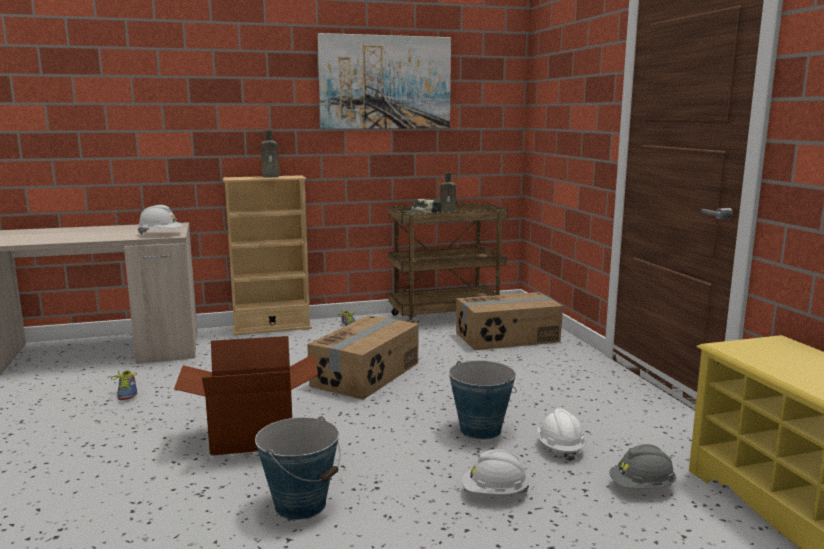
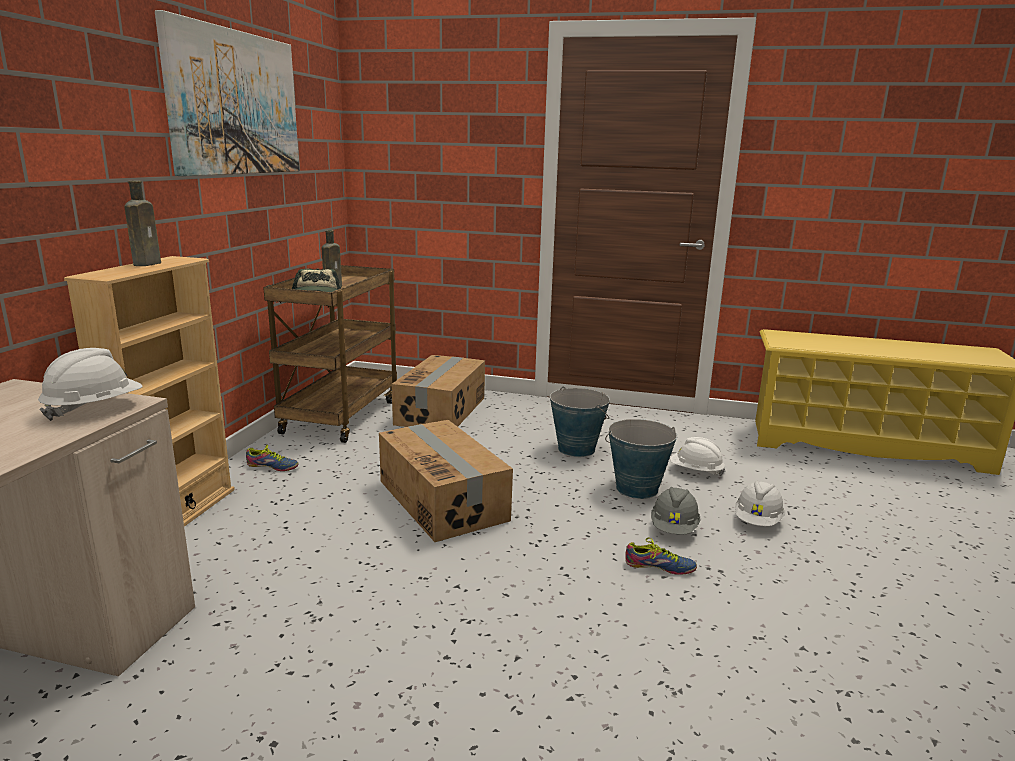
camera: 60 degrees left, 5 degrees up
shoe [111,371,138,400] -> shoe moved to [625,537,697,575]
cardboard box [174,336,318,456] -> none
bucket [255,416,341,520] -> bucket moved to [550,386,610,457]
grey hard hat [609,444,676,488] -> grey hard hat moved to [651,487,700,535]

